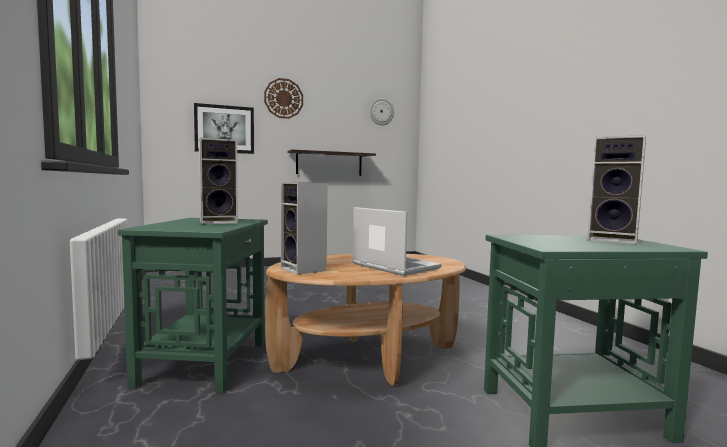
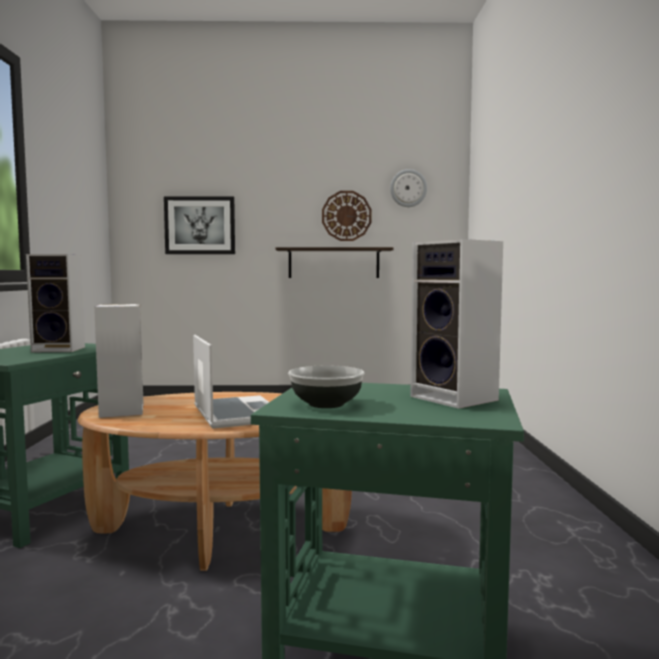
camera: 20 degrees right, 0 degrees up
wall clock [264,78,303,119] -> wall clock moved to [322,191,371,241]
none -> bowl [288,366,365,408]

